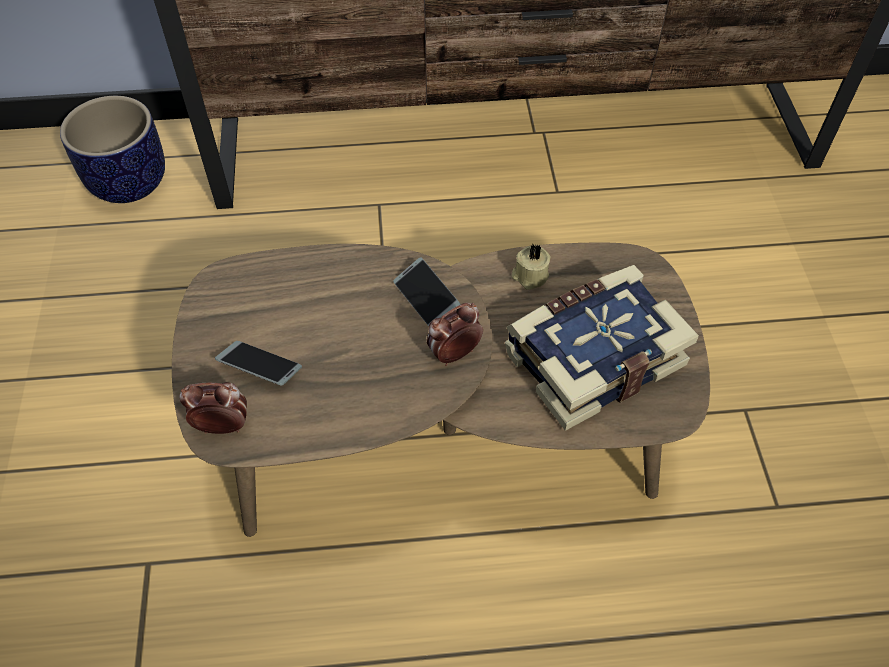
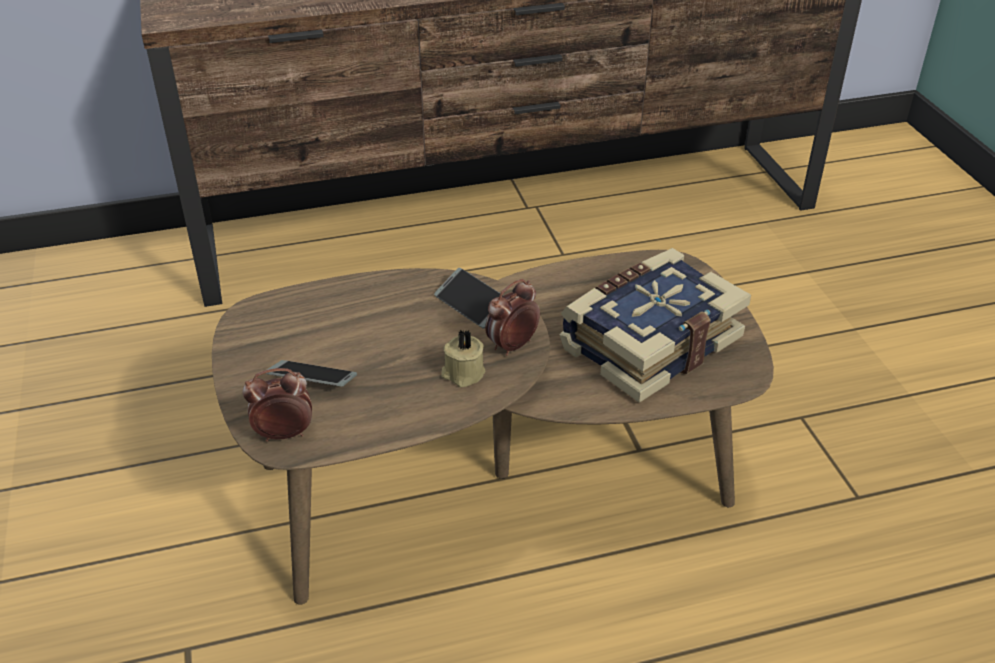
camera: 10 degrees left, 15 degrees down
planter [60,96,165,203] -> none
beige candle [512,244,551,290] -> beige candle moved to [441,329,485,387]

